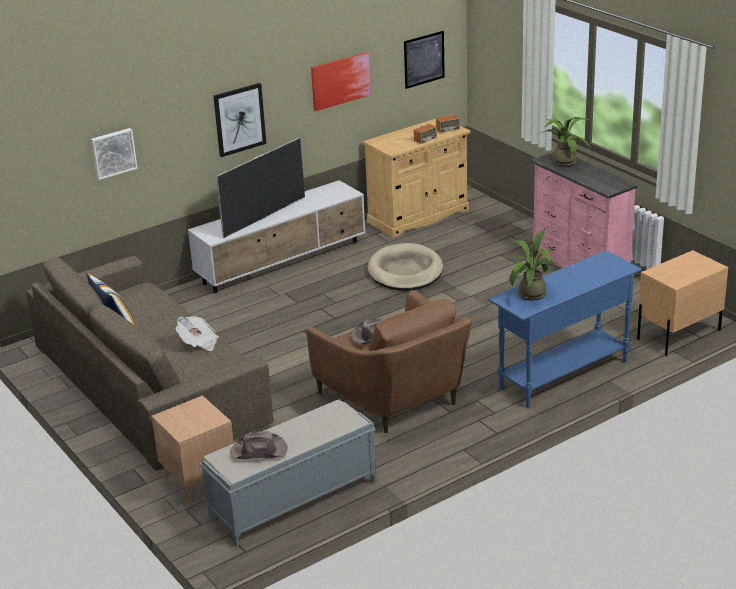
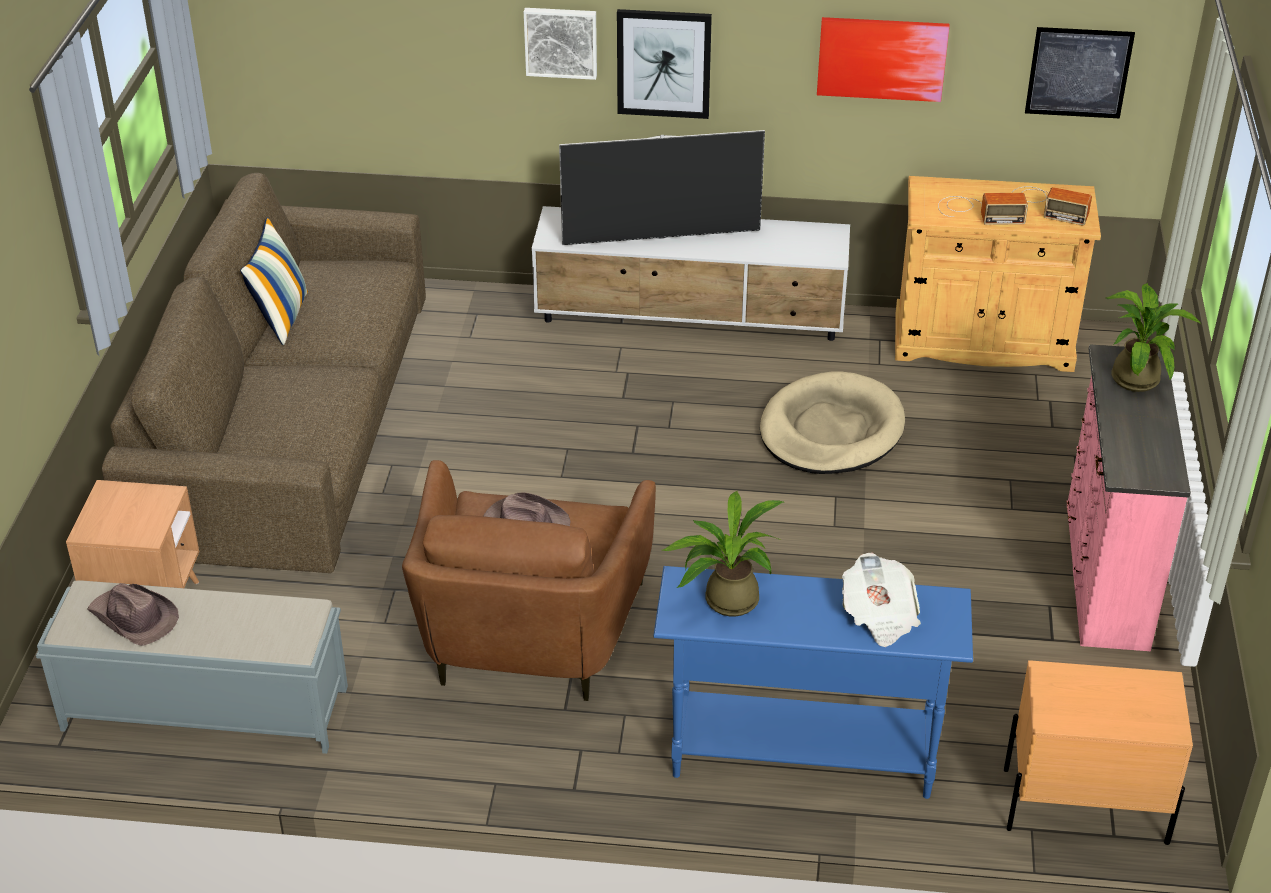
camera: 40 degrees right, 10 degrees up
picture [91,128,138,180] -> picture moved to [524,8,597,80]
newspaper [175,316,219,351] -> newspaper moved to [842,553,921,647]

